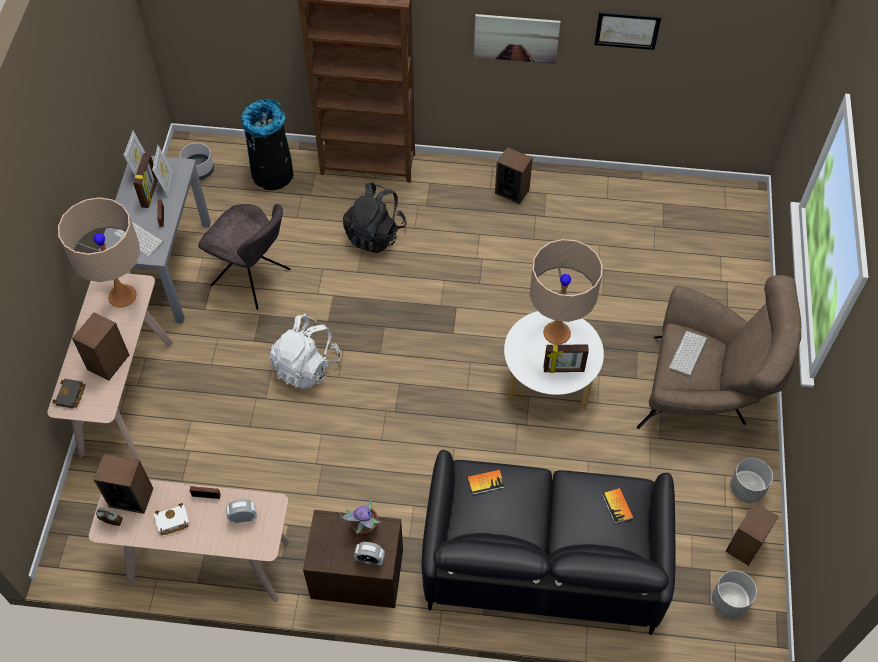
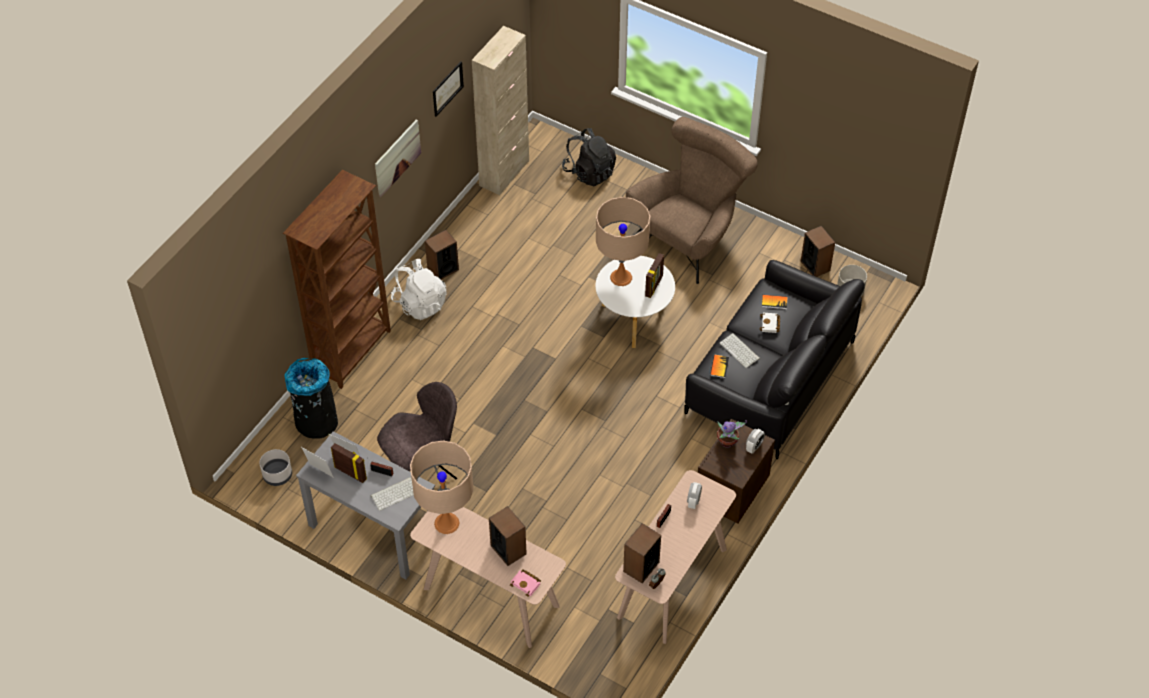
camera: 65 degrees left, 5 degrees down
black book [52,379,86,408] -> pink book [510,569,541,597]
white book [154,503,189,536] -> white book moved to [760,313,780,333]
white backpack [270,314,340,389] -> white backpack moved to [391,259,447,320]
black backpack [343,182,407,253] -> black backpack moved to [562,128,616,186]
keyboard [669,331,708,377] -> keyboard moved to [720,333,760,368]
grey planter [730,458,773,503] -> none
none -> beige cabinet [472,26,529,195]

